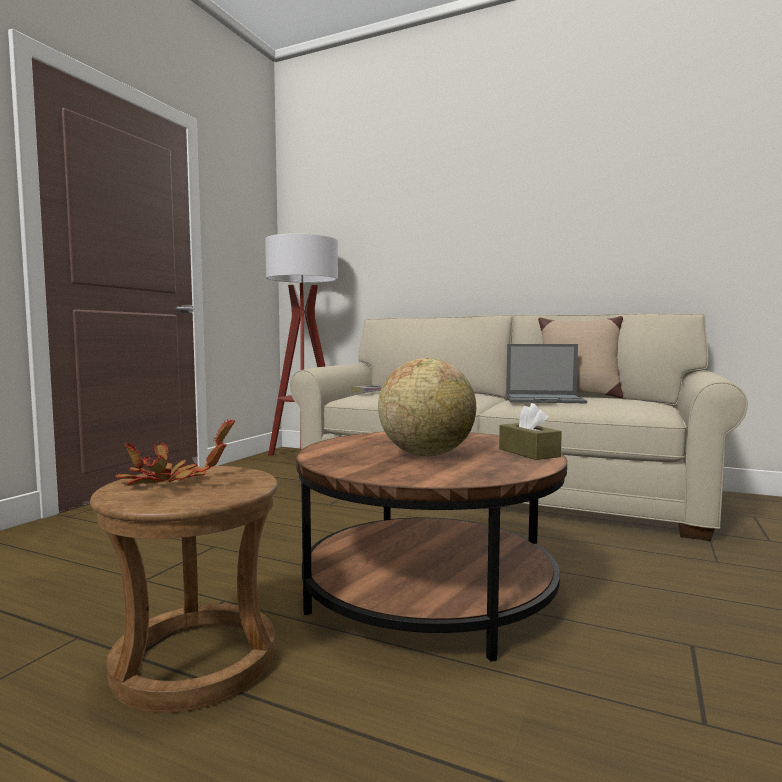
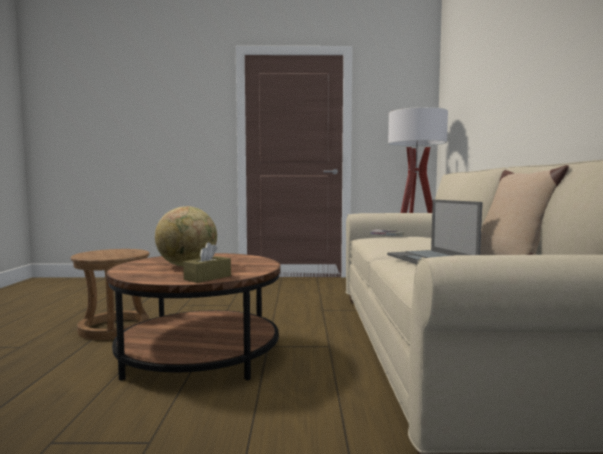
camera: 65 degrees right, 0 degrees up
potted plant [115,418,235,486] -> none

